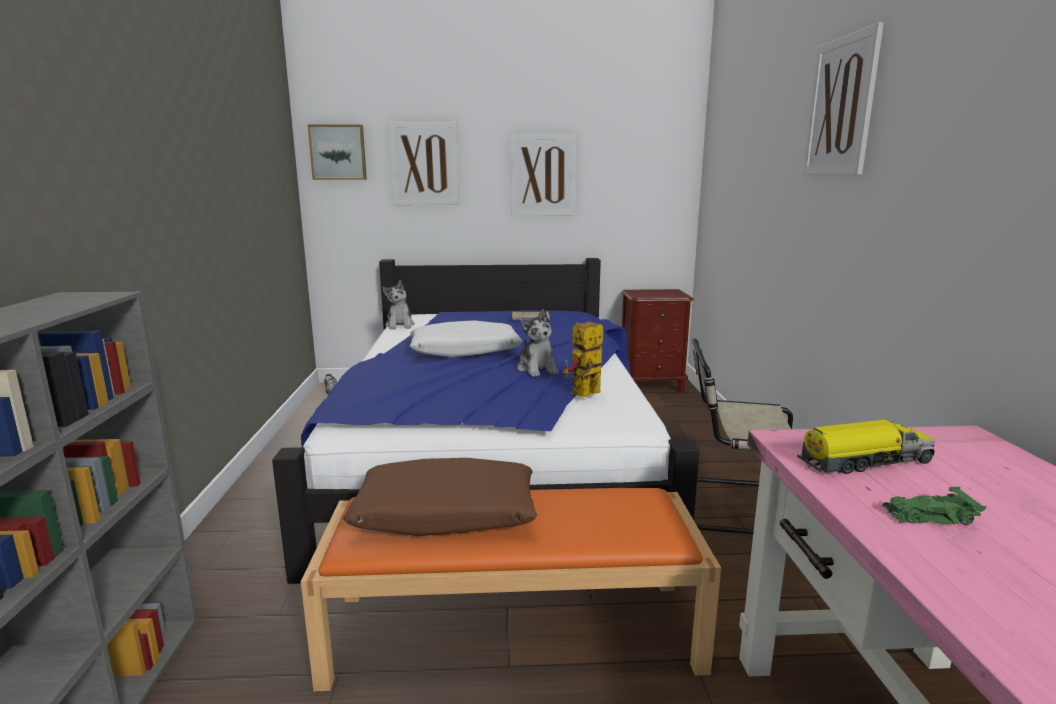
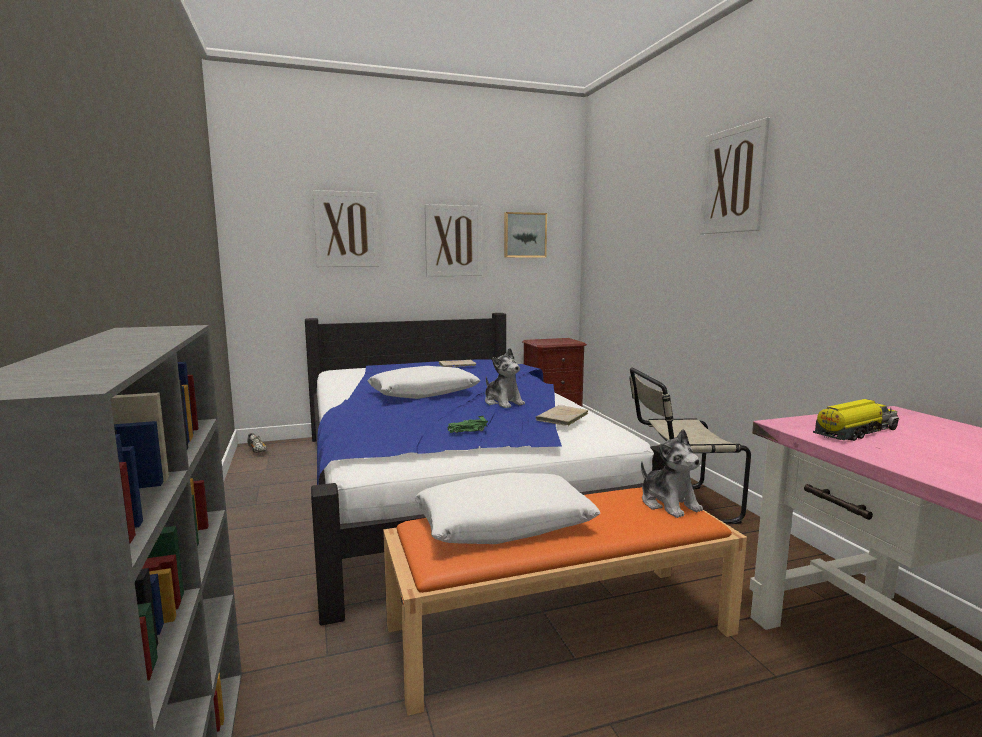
camera: 15 degrees left, 5 degrees down
picture [308,124,367,180] -> picture moved to [504,212,547,257]
brown pillow [343,458,537,536] -> white pillow [414,473,600,544]
plush toy [382,280,415,330] -> plush toy moved to [641,429,703,518]
toy robot [563,322,603,397] -> beige book [536,405,588,426]
green toy car [882,487,986,525] -> green toy car moved to [447,416,488,433]

